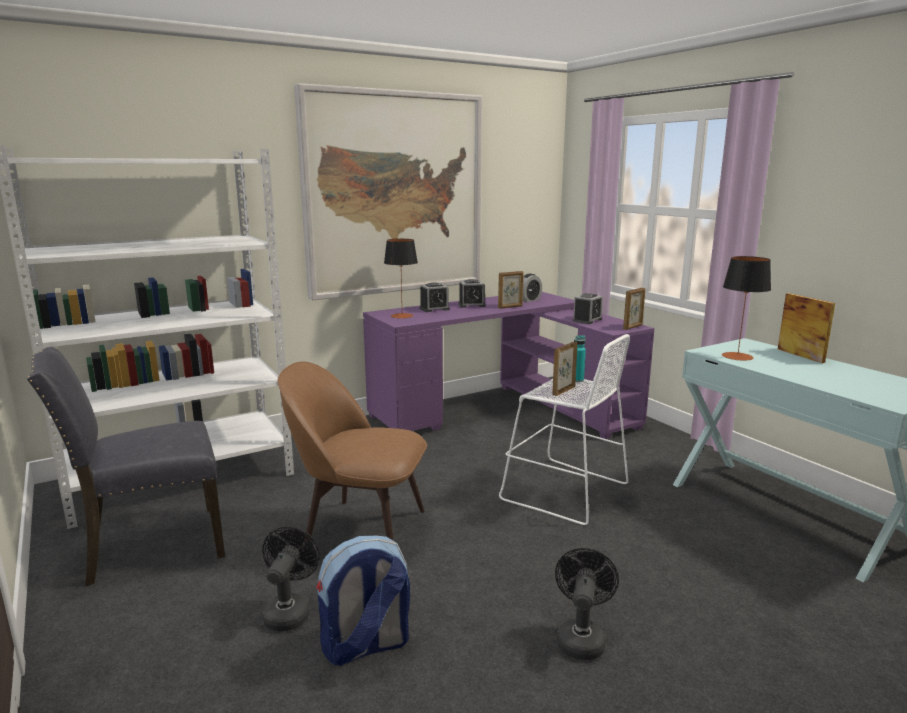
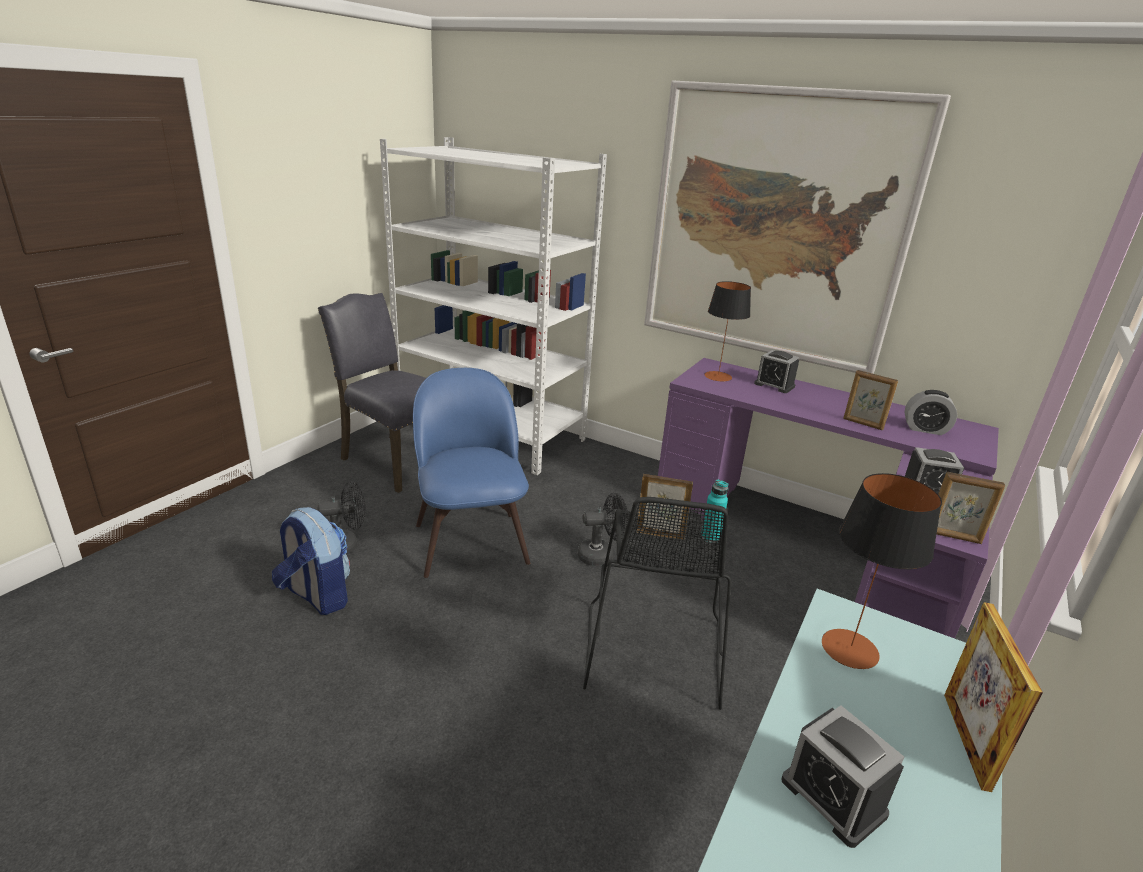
camera: 60 degrees right, 10 degrees up
brown chair [277,361,427,545] -> blue chair [413,368,530,578]
alarm clock [458,279,486,307] -> alarm clock moved to [781,705,904,848]
white stool [499,334,630,525] -> black stool [583,497,731,710]
black fan [555,548,619,660] -> black fan moved to [578,493,628,566]
picture frame [778,293,835,363] -> picture frame turned 150 degrees clockwise [944,602,1043,792]

